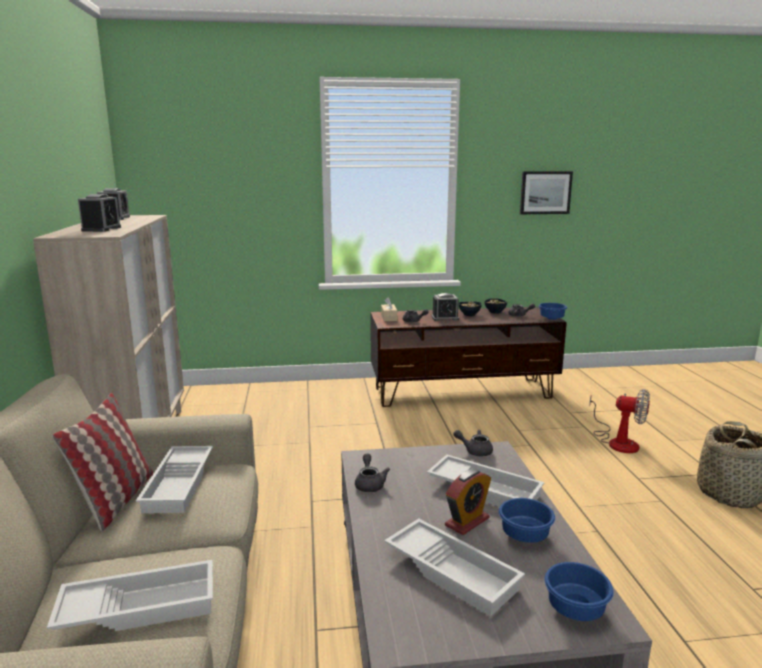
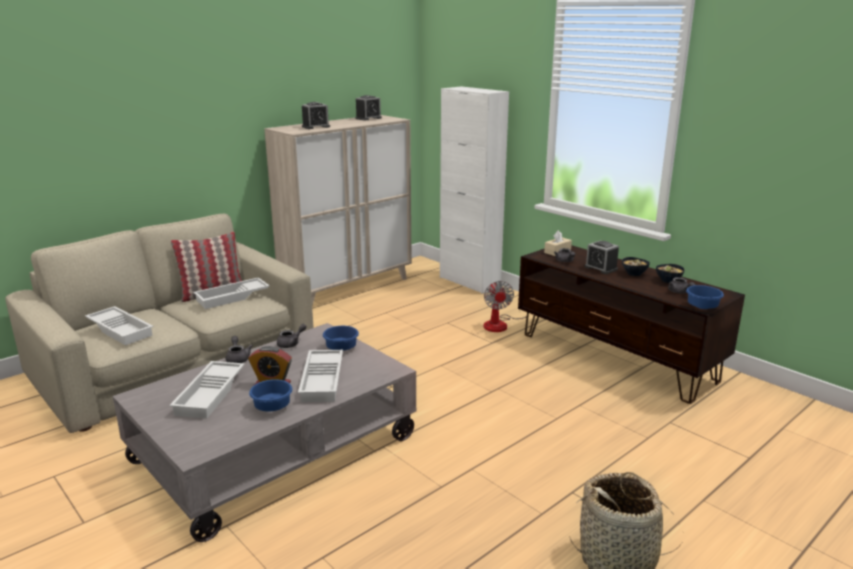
camera: 55 degrees right, 5 degrees up
grey teapot [453,430,493,456] -> grey teapot moved to [226,336,253,363]
picture [520,171,573,214] -> none
blue bowl [545,562,614,621] -> blue bowl moved to [323,326,359,351]
fan [589,389,650,453] -> fan moved to [483,281,527,332]
none -> white cabinet [440,86,509,294]

